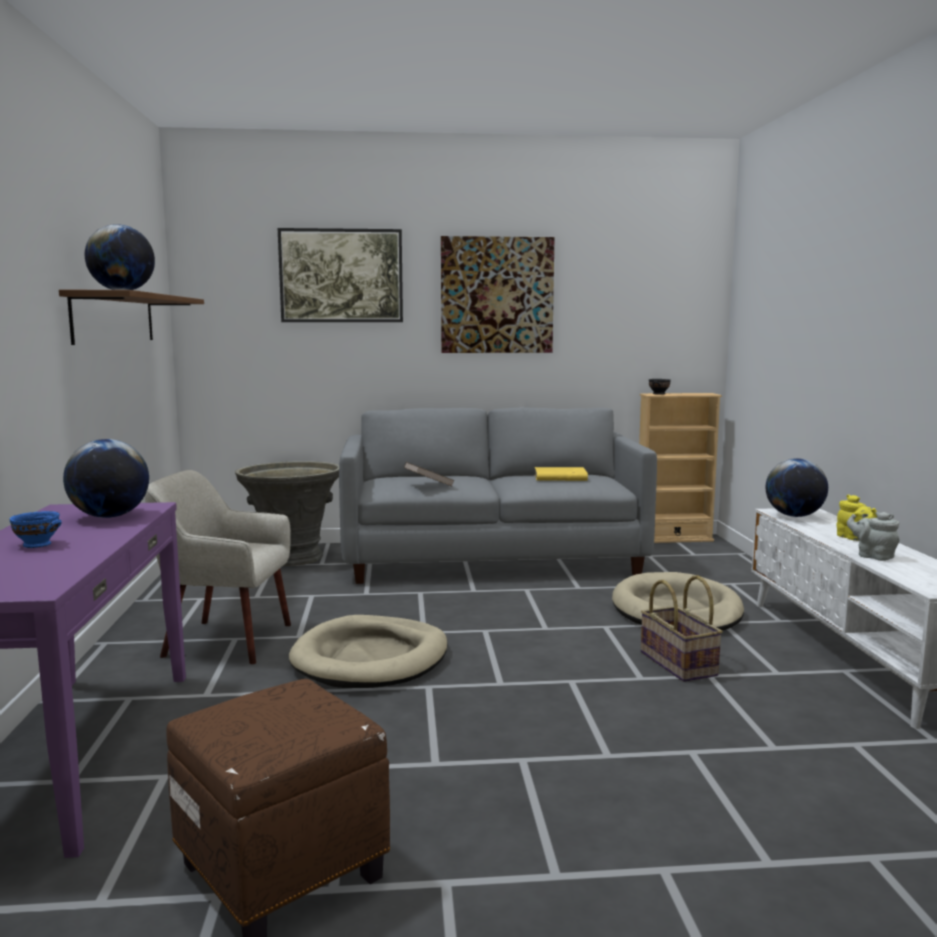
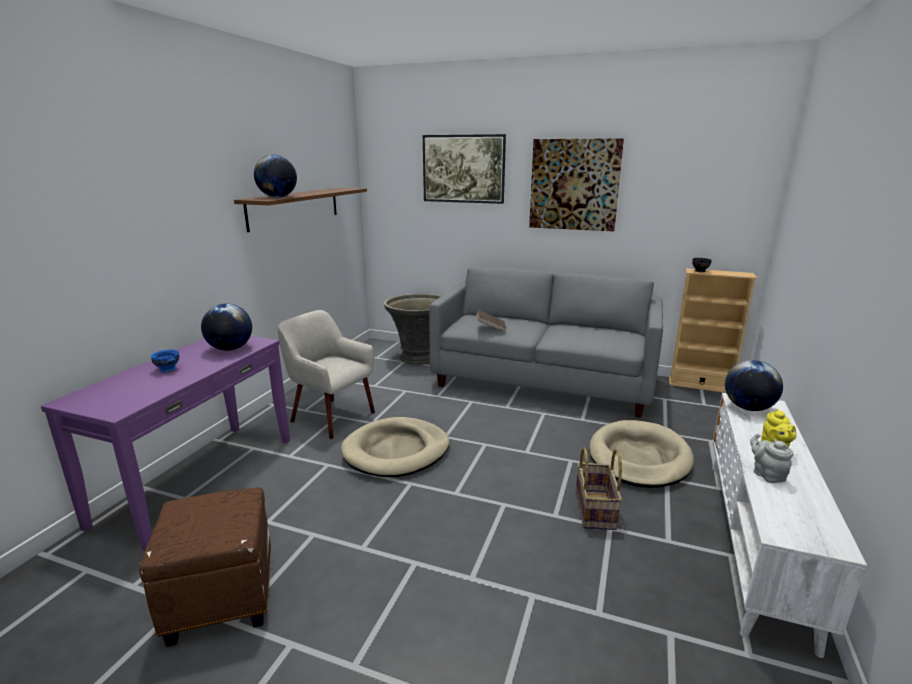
camera: 25 degrees right, 10 degrees up
yellow book [535,467,588,481] -> none

